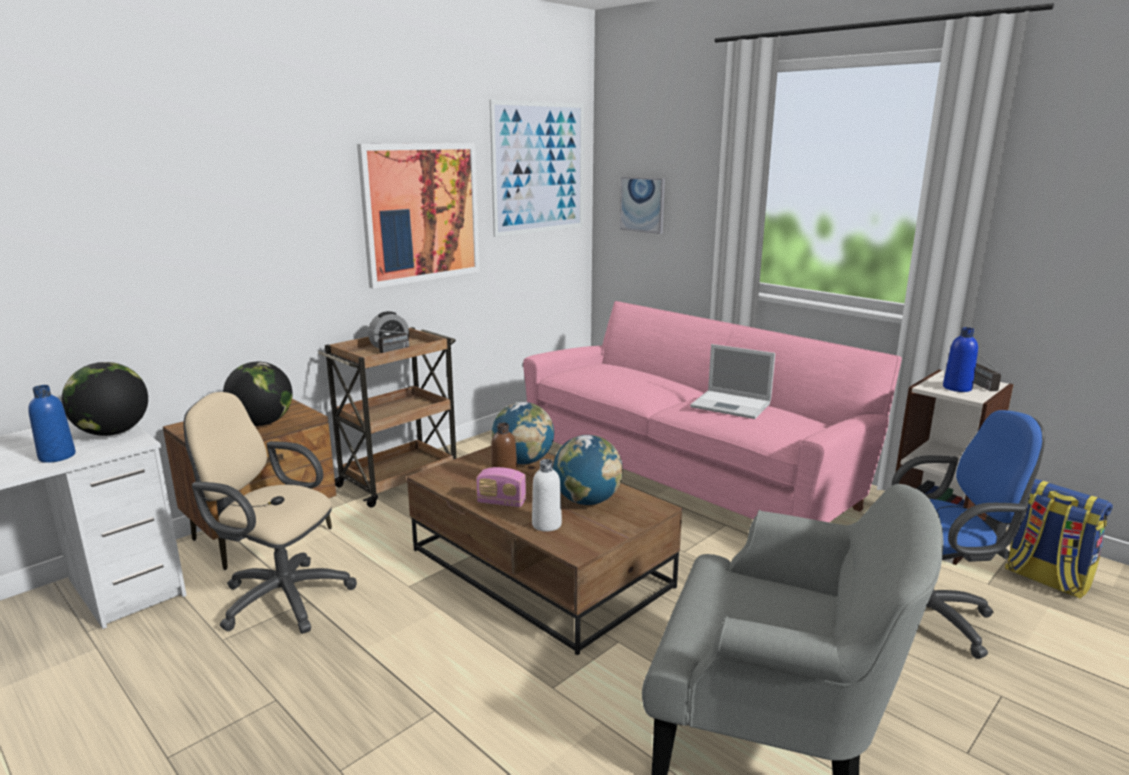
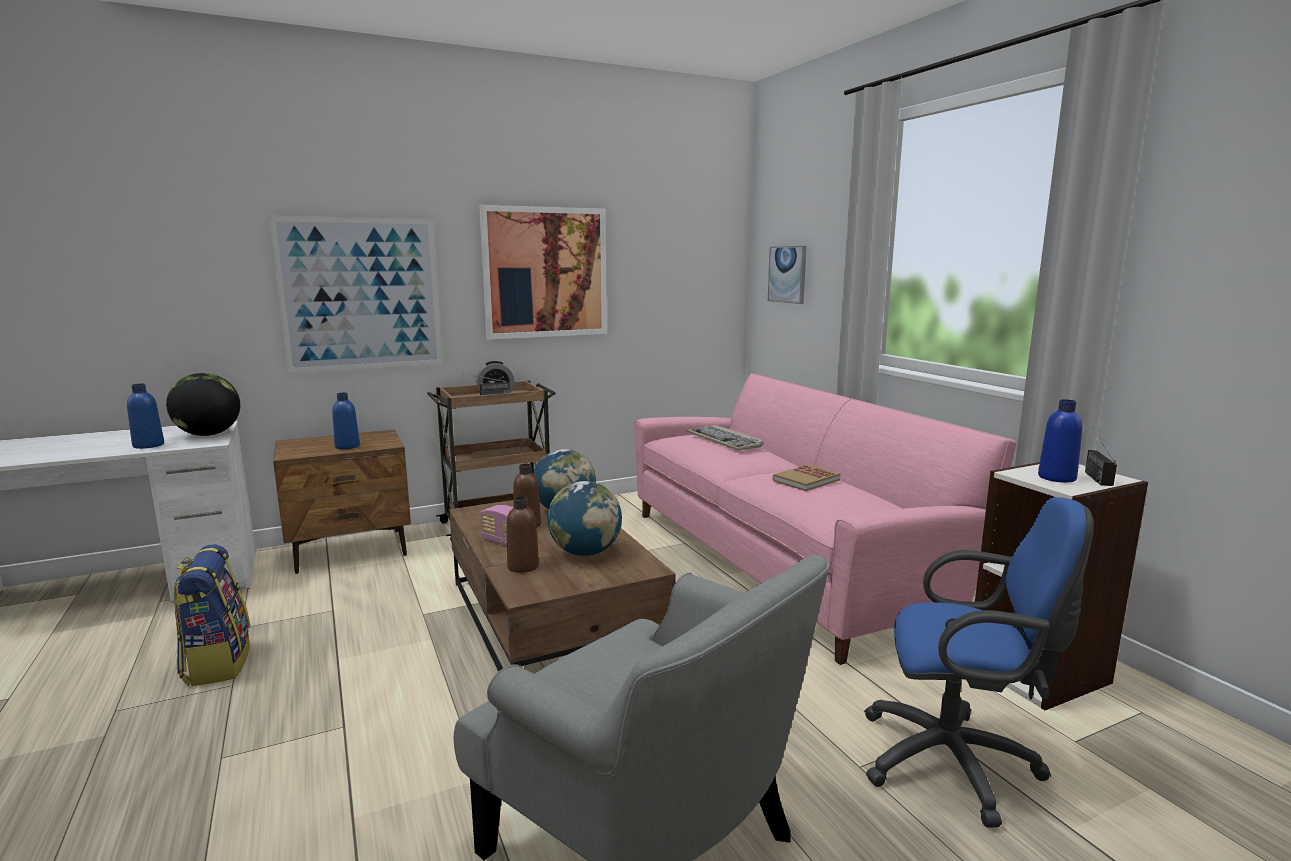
camera: 20 degrees right, 5 degrees down
beige office chair [184,392,357,634] -> none
globe [223,362,292,426] -> blue bottle [332,393,360,449]
picture [490,100,584,237] -> picture moved to [269,216,442,373]
white bottle [532,459,562,532] -> brown bottle [507,496,539,573]
laptop [690,344,775,419] -> book [773,465,840,491]
backpack [1005,479,1113,599] -> backpack moved to [173,544,250,686]
none -> keyboard [687,425,763,451]

